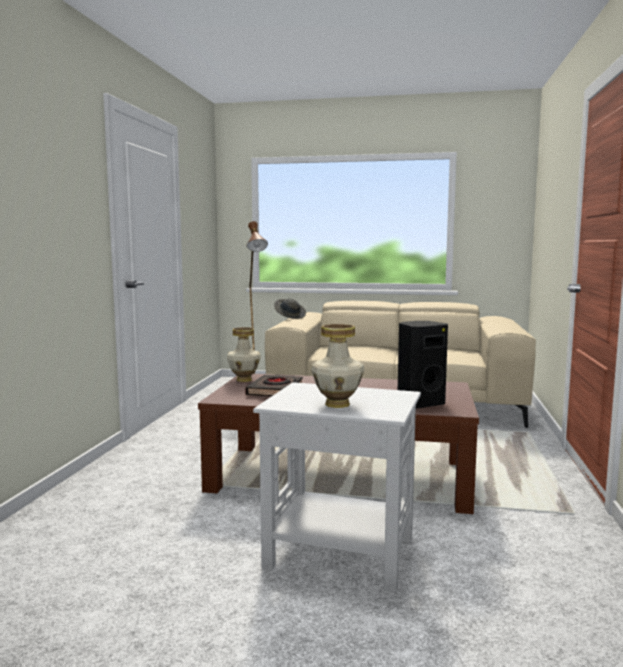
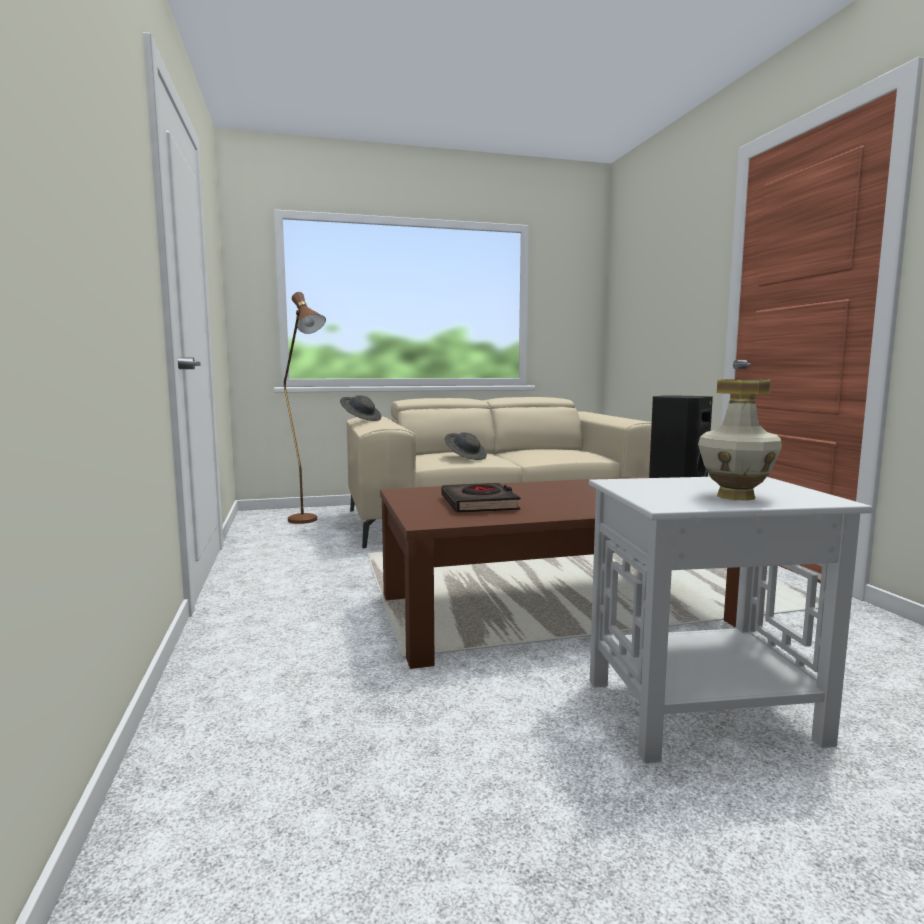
camera: 25 degrees left, 0 degrees up
vase [227,327,261,382] -> none
none -> grey hat [445,432,487,460]

